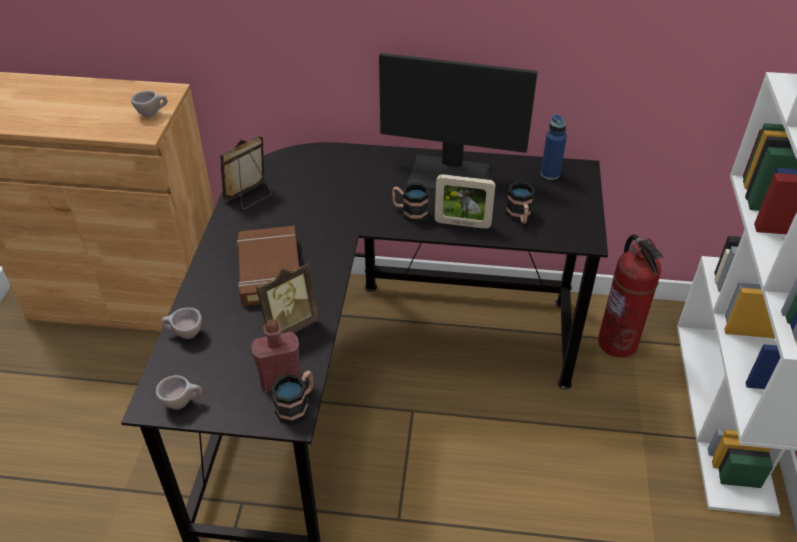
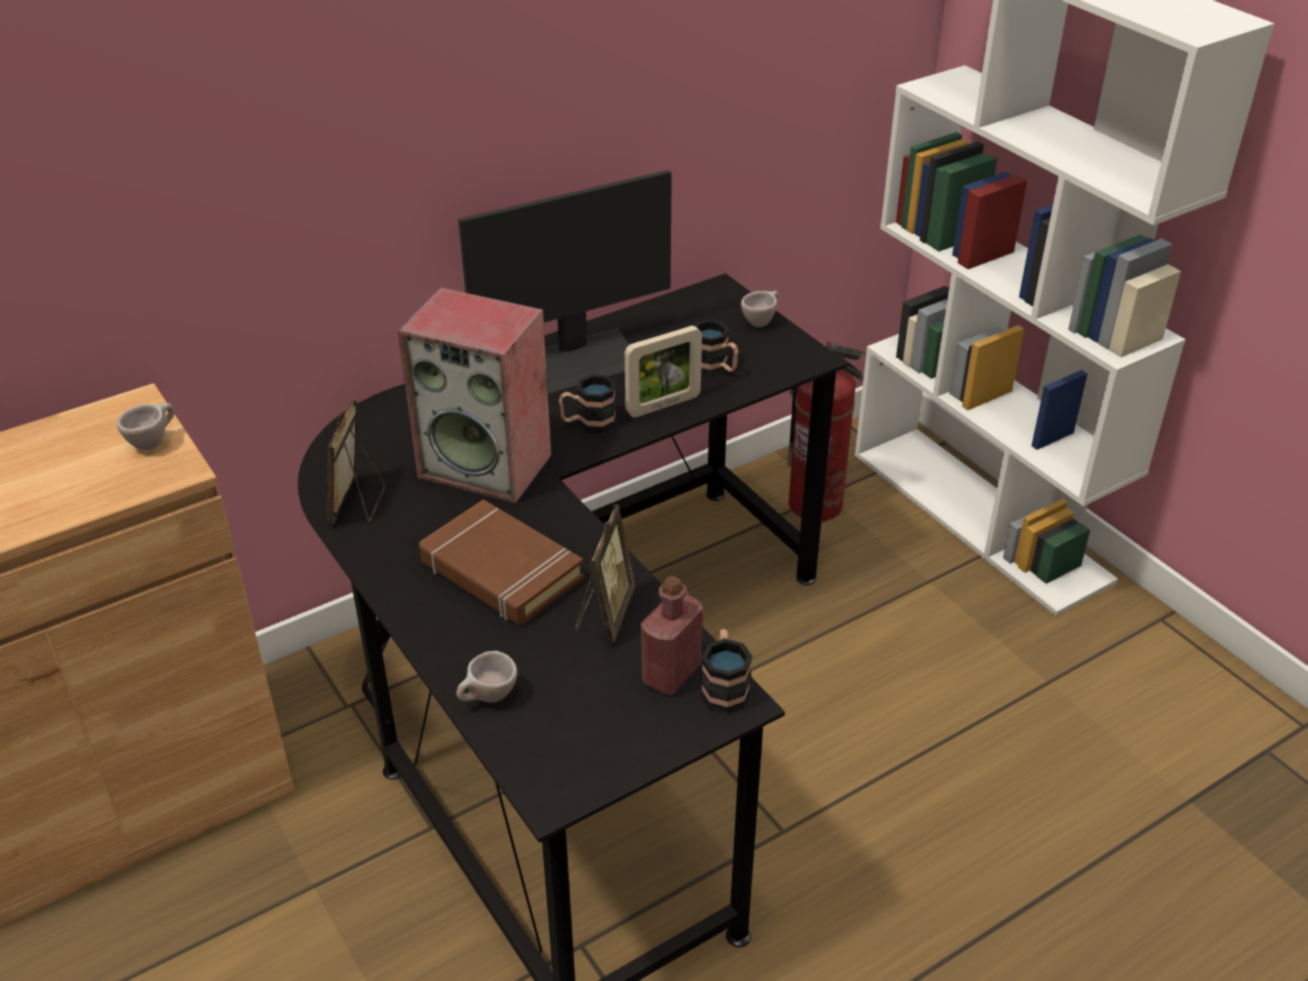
camera: 40 degrees left, 5 degrees down
beige cup [156,375,202,409] -> beige cup moved to [741,291,779,327]
blue bottle [541,114,567,180] -> none
none -> speaker [398,288,551,504]

